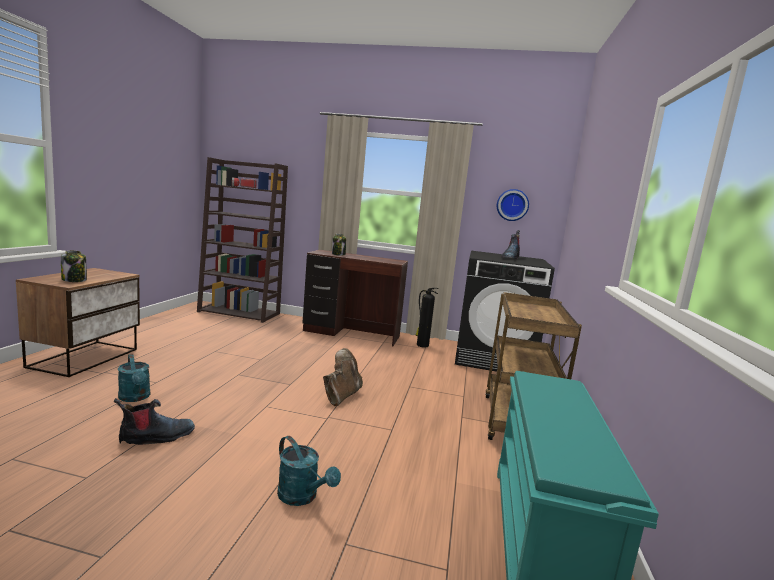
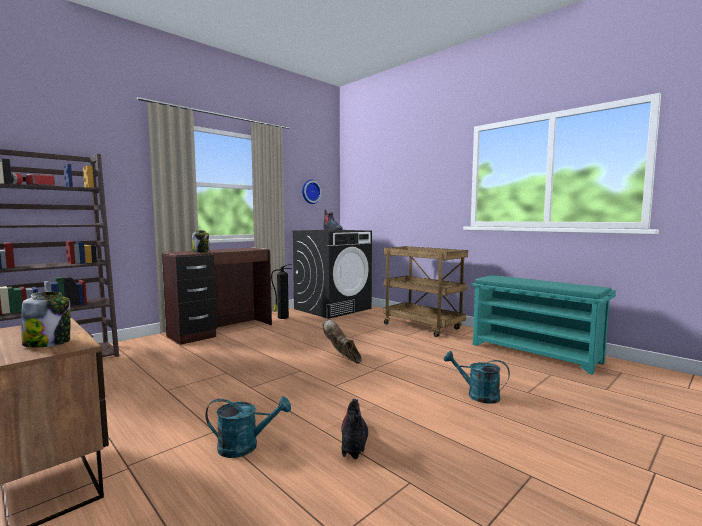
camera: 55 degrees left, 5 degrees down
turquoise watering can [277,436,341,506] -> turquoise watering can turned 135 degrees counterclockwise [444,351,510,404]

